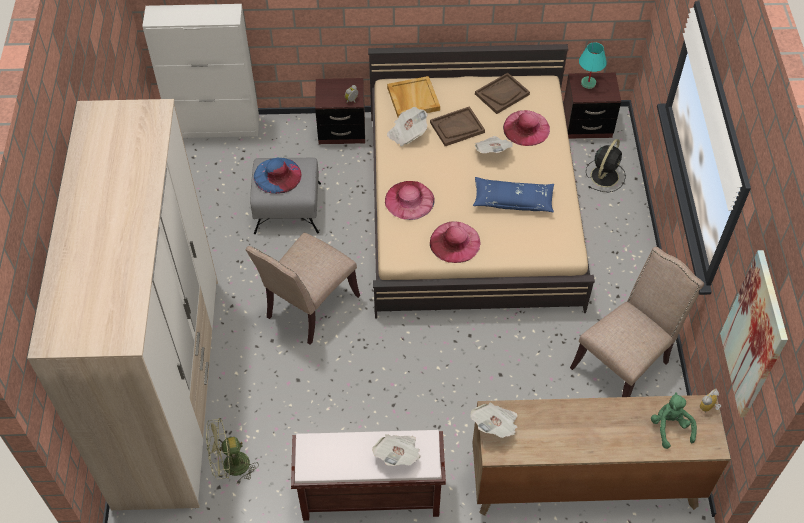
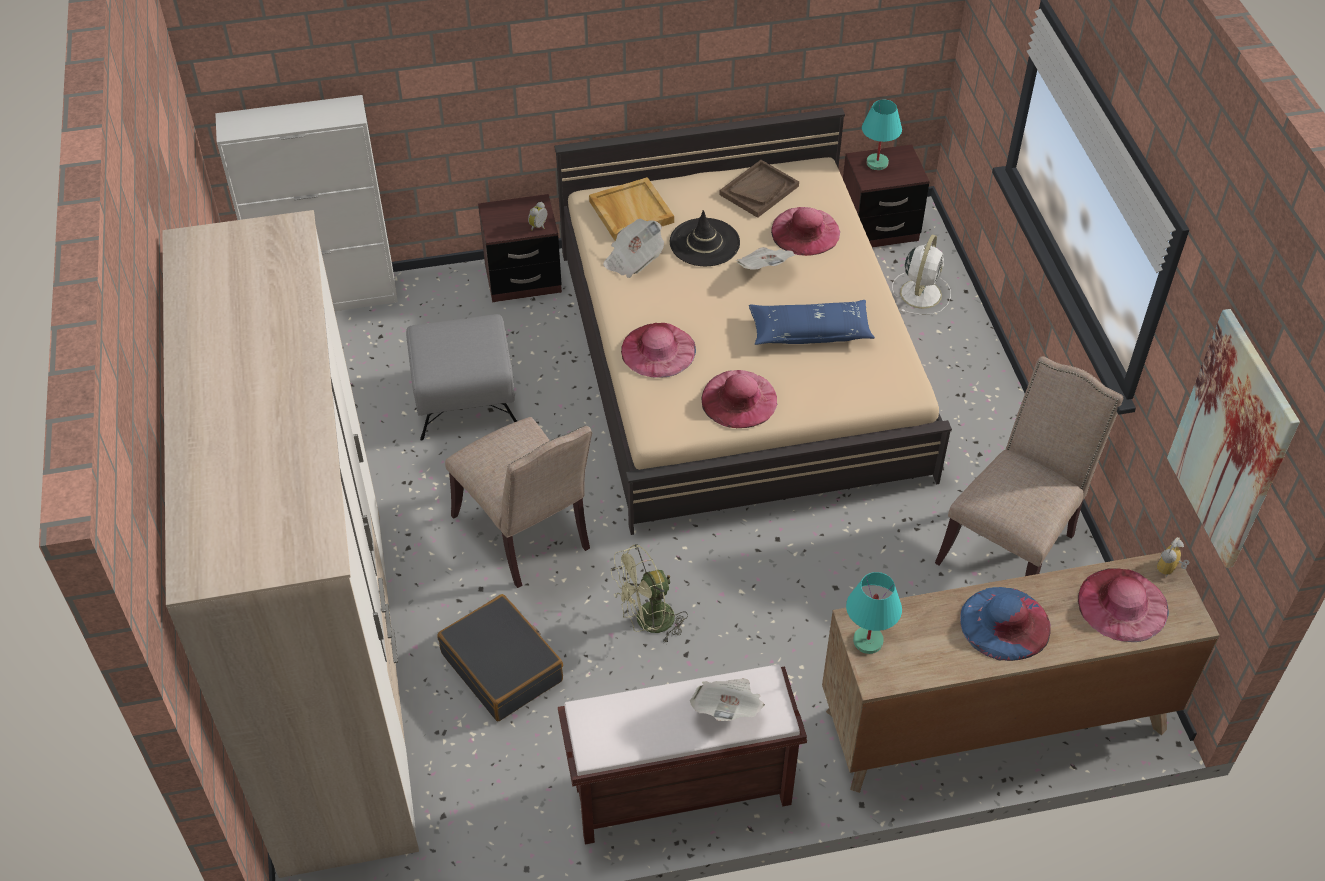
camera: 10 degrees left, 5 degrees down
green fan [206,418,259,485] -> green fan moved to [611,544,688,644]
beige chair [246,233,360,345] -> beige chair turned 60 degrees counterclockwise [445,417,592,588]
blue hat [254,158,302,194] -> blue hat moved to [960,587,1051,661]
brown tray [430,106,485,146] -> black hat [670,210,740,266]
newspaper [470,403,518,438] -> turquoise table lamp [846,572,902,654]
black fan [586,139,626,192] -> white fan [892,235,951,315]
green plush toy [651,392,697,449] -> pink hat [1078,568,1169,642]
none -> black suitcase [438,594,563,721]

